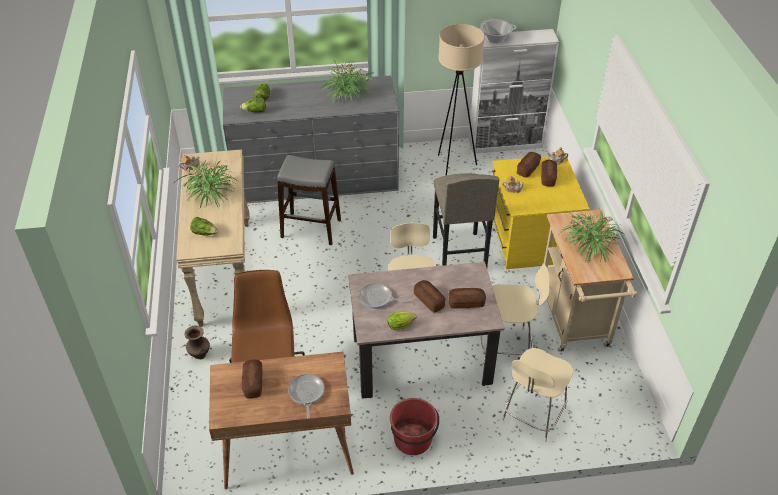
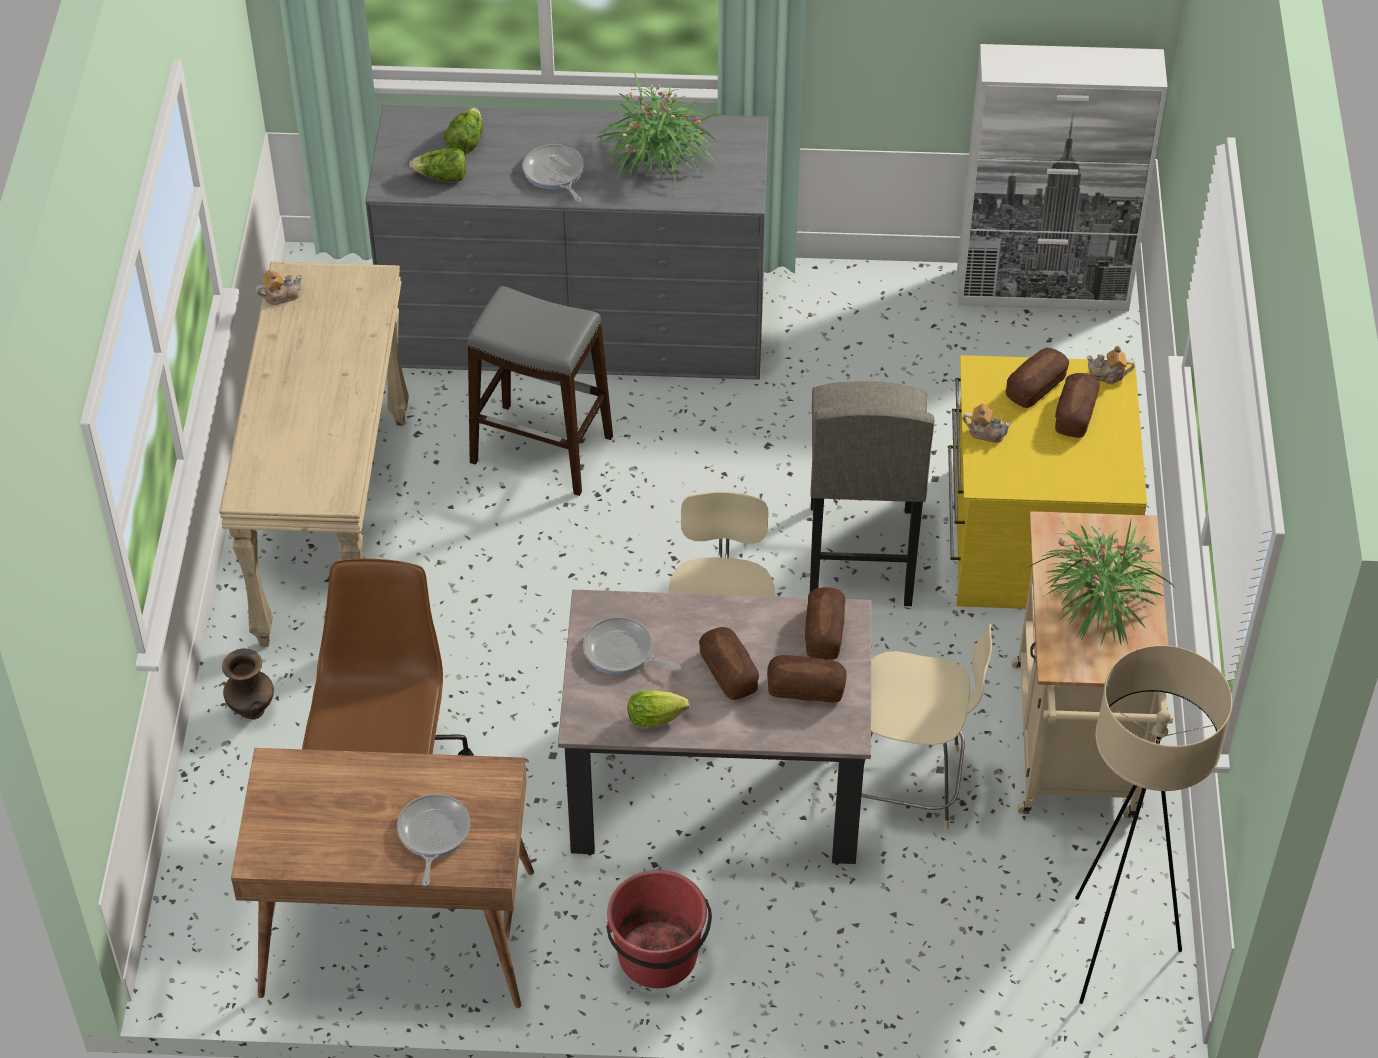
camera: 10 degrees right, 5 degrees up
potted plant [175,158,237,209] -> none
lettuce [190,217,218,235] -> none
bread [242,360,263,398] -> bread moved to [805,587,845,659]
beige floor lamp [438,24,485,176] -> beige floor lamp moved to [1075,645,1232,1004]
cooking pot [479,19,516,43] -> none
beige chair [502,348,573,442] -> none
none -> frying pan [523,144,584,202]

